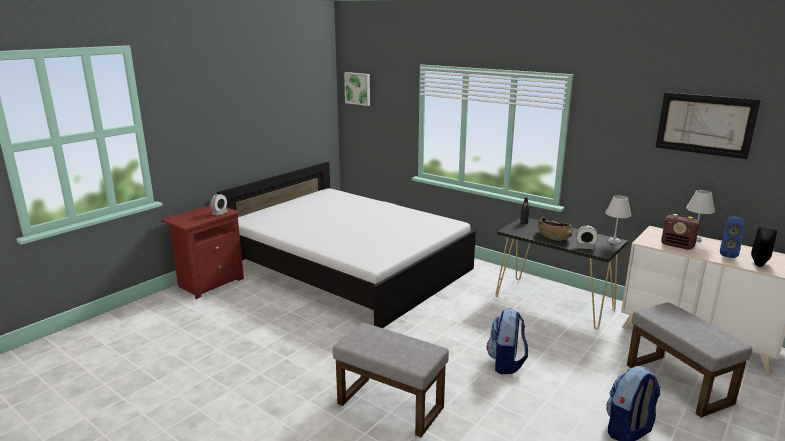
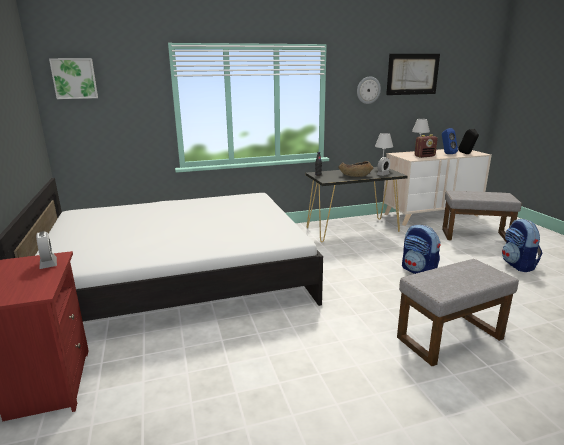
camera: 55 degrees left, 0 degrees up
none -> wall clock [357,76,381,104]

